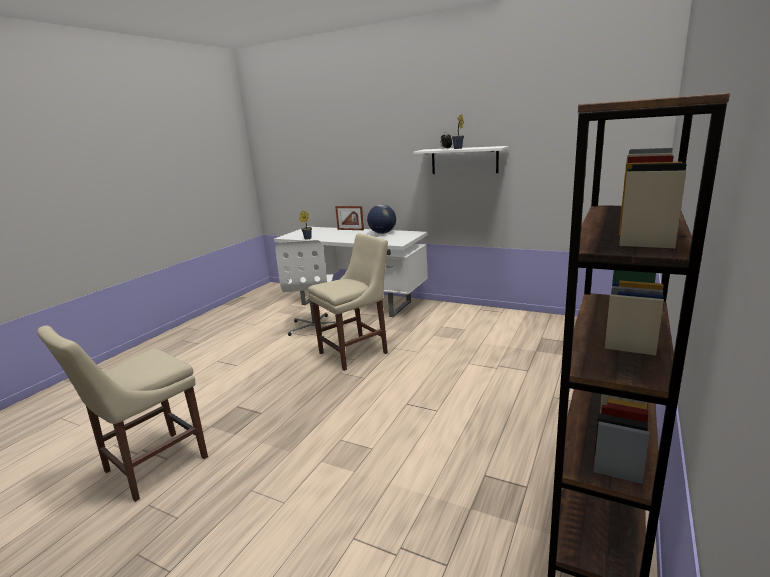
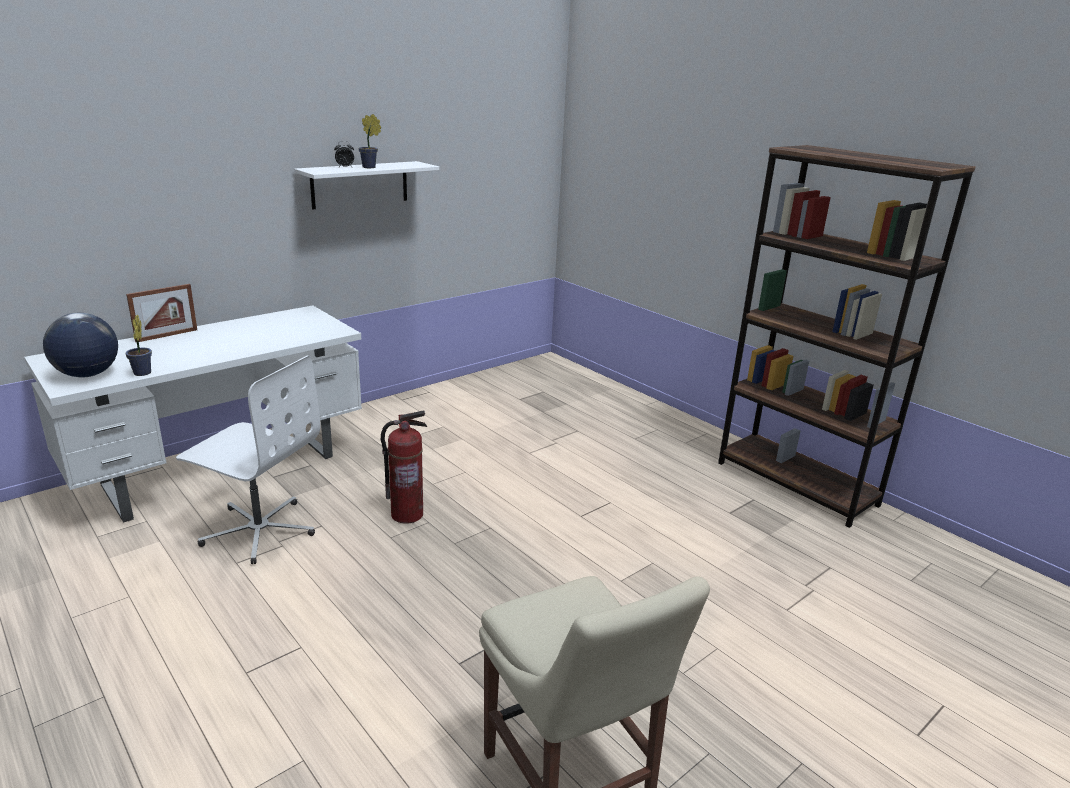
camera: 70 degrees left, 5 degrees up
beige chair [308,233,388,371] -> fire extinguisher [381,411,427,524]
globe [367,204,396,234] -> globe moved to [43,313,118,377]

